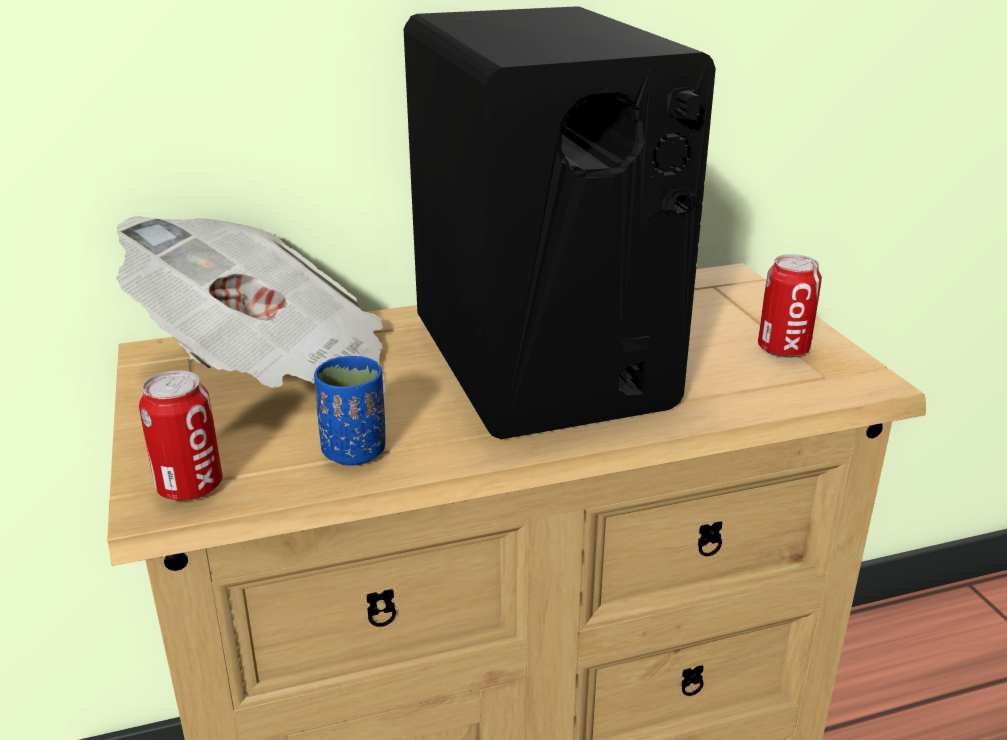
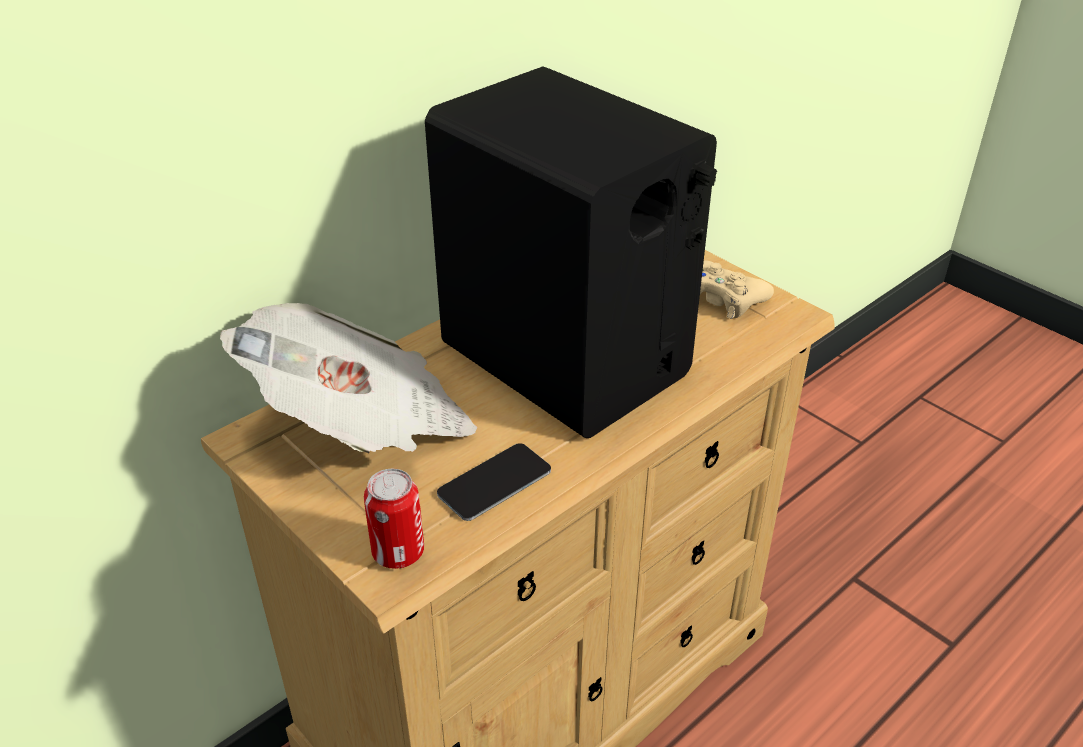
camera: 25 degrees left, 10 degrees up
blue cup [314,356,385,466] -> phone [437,443,551,521]
can [758,254,822,358] -> beige game controller [700,260,774,319]

